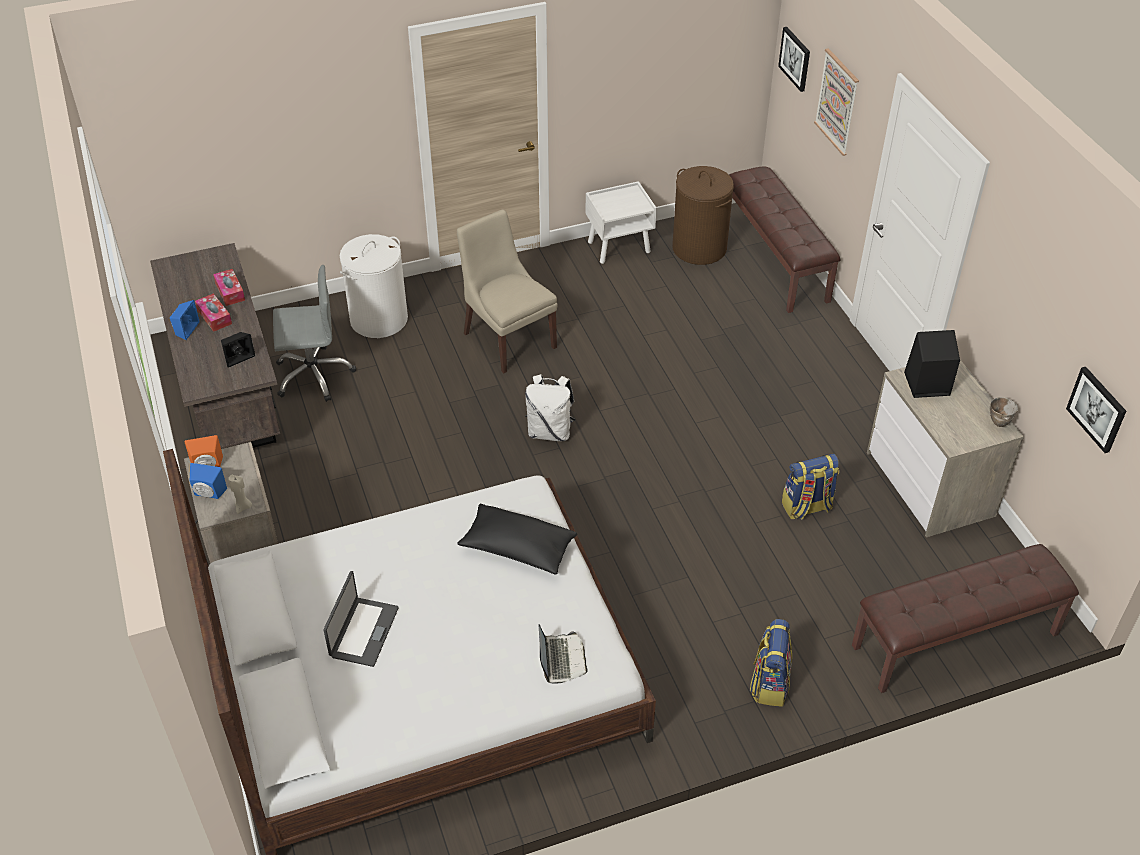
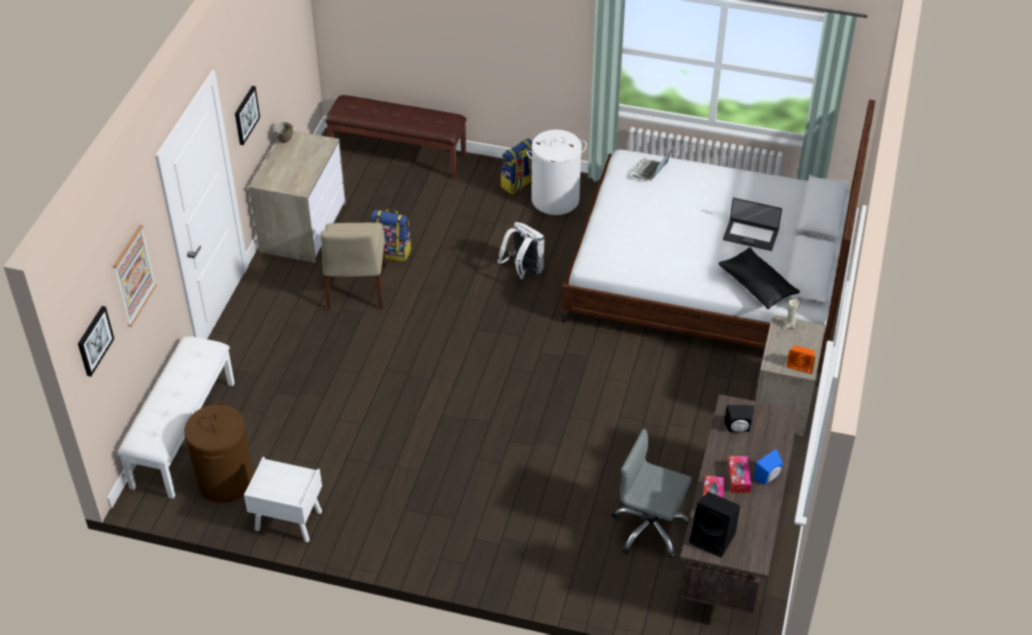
camera: 145 degrees left, 0 degrees up
blue speaker [190,463,227,499] -> none
laptop [323,571,399,667] -> laptop turned 120 degrees counterclockwise [723,197,782,251]
white laundry basket [339,234,408,338] -> white laundry basket moved to [527,130,587,215]
beige chair [457,210,557,374] -> beige chair moved to [321,223,386,310]
black pillow [457,504,577,575] -> black pillow moved to [718,247,800,309]
white backpack [525,374,575,441] -> white backpack moved to [498,222,545,279]
brown bench [729,167,841,313] -> white bench [118,336,235,499]
black speaker [904,330,960,398] -> black speaker moved to [689,492,740,557]
picture [1066,367,1126,453] -> picture moved to [235,86,260,145]

